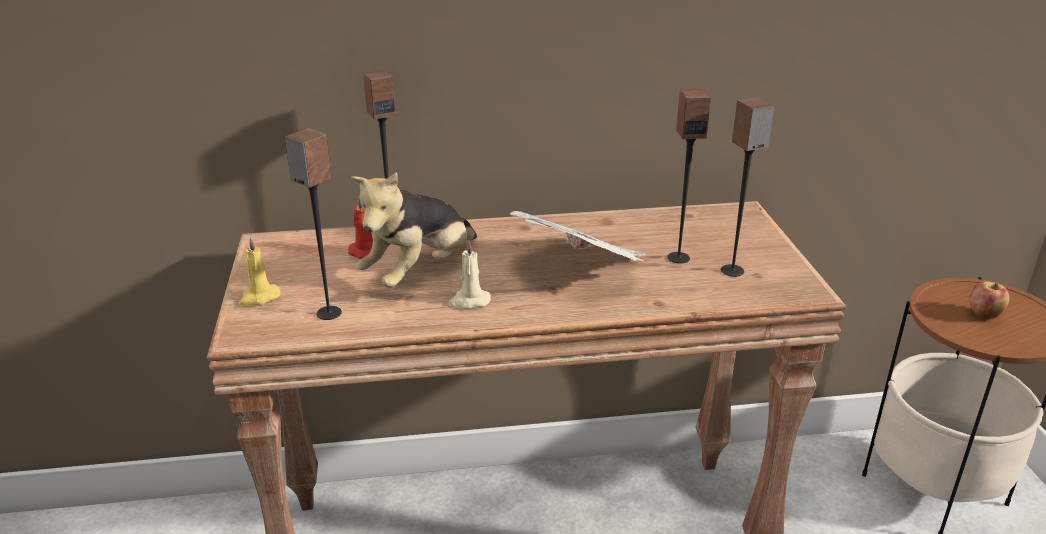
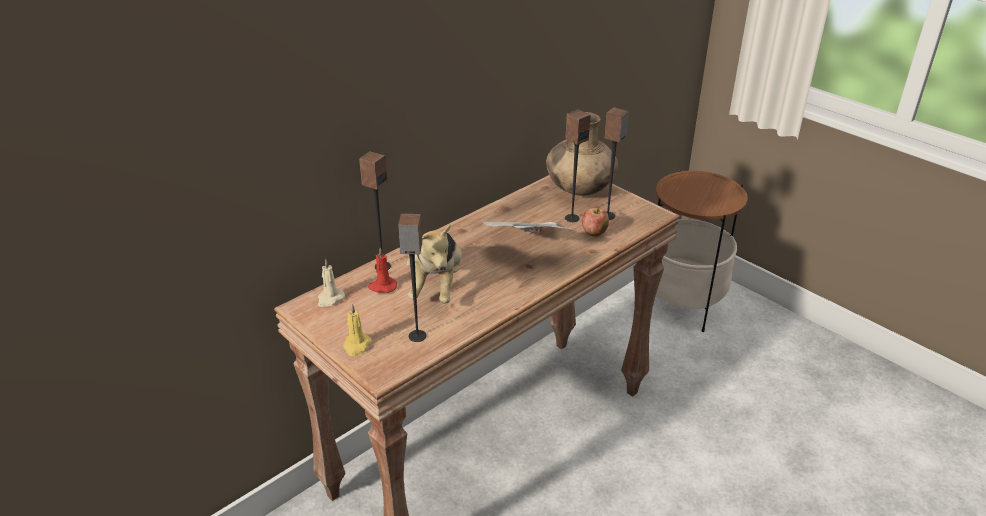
camera: 35 degrees left, 5 degrees up
beige candle [448,241,491,309] -> beige candle moved to [318,259,345,307]
apple [970,281,1010,319] -> apple moved to [582,207,609,236]
none -> brown vase [546,112,618,196]

